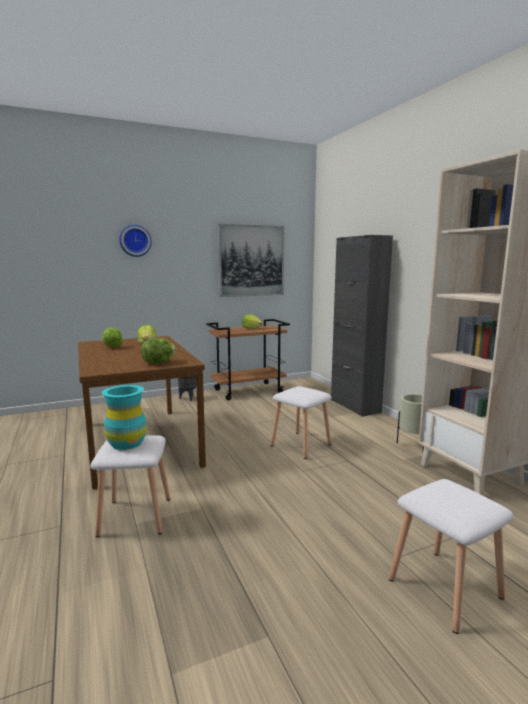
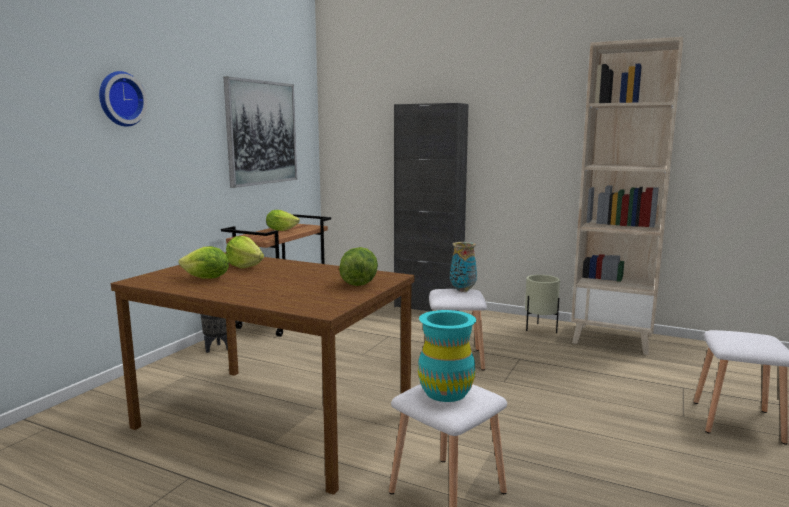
camera: 40 degrees left, 0 degrees up
none -> vase [450,242,477,292]

